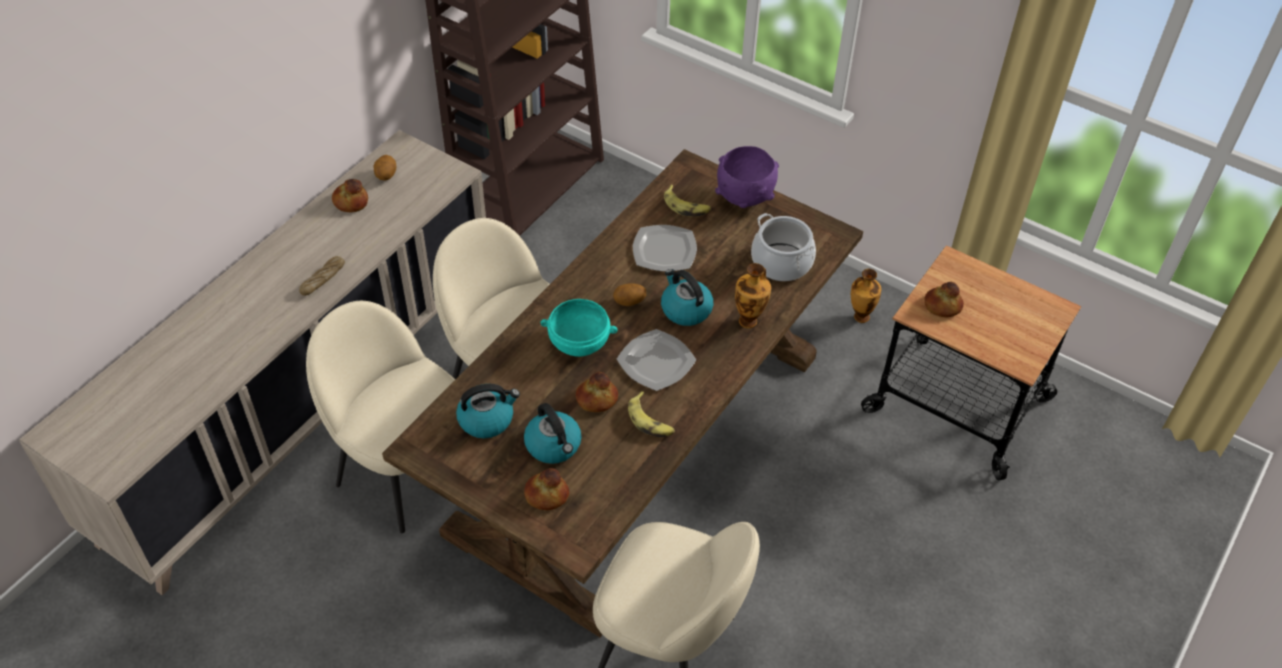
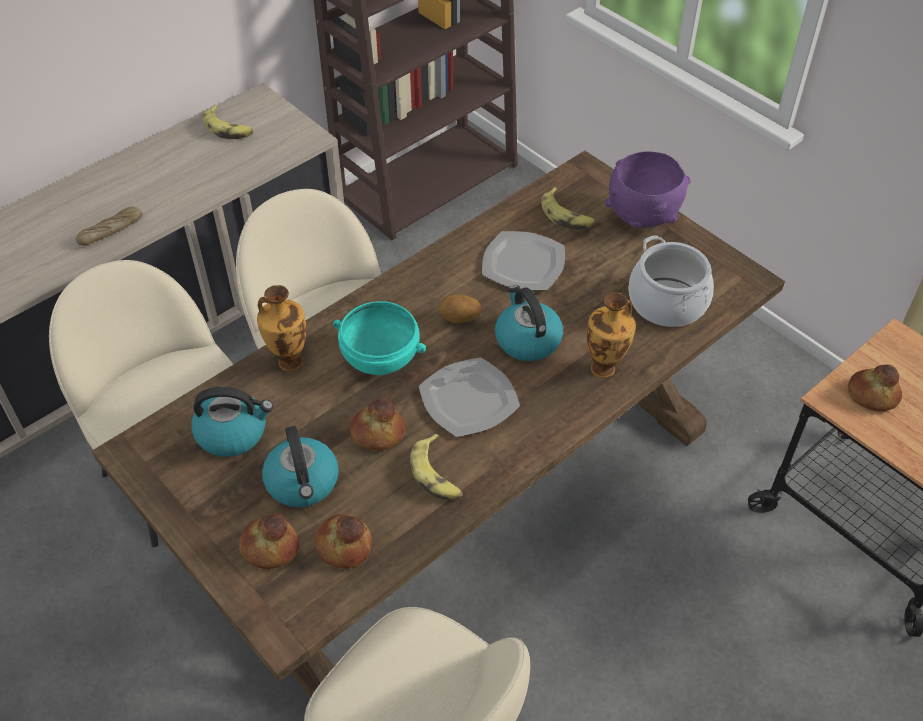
camera: 15 degrees right, 0 degrees up
bread [332,179,368,212] -> bread moved to [315,514,372,569]
potato [374,155,396,180] -> banana [203,105,254,139]
vase [851,269,881,323] -> vase moved to [257,285,306,371]

